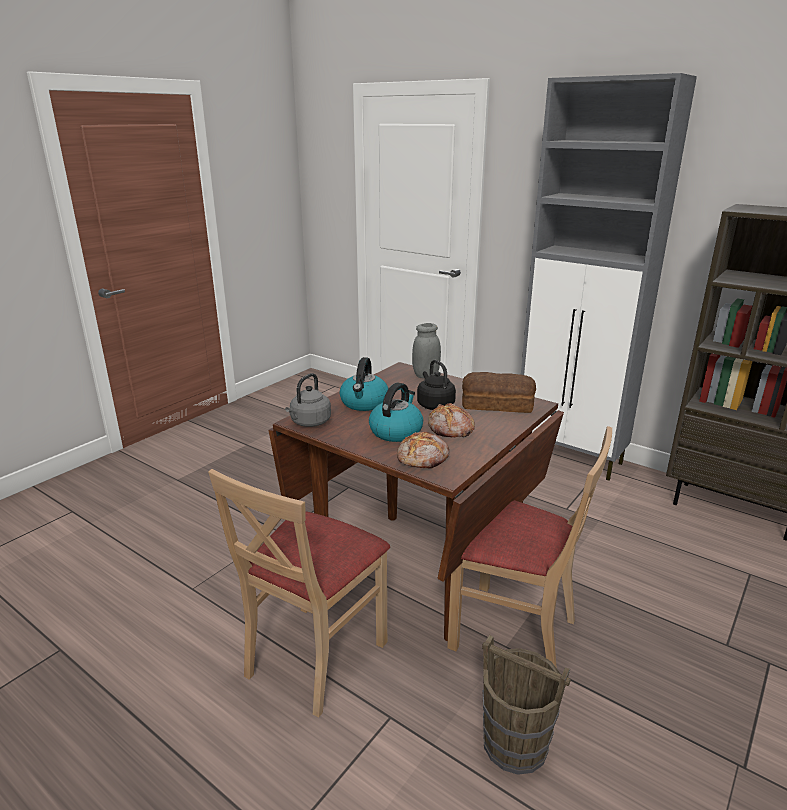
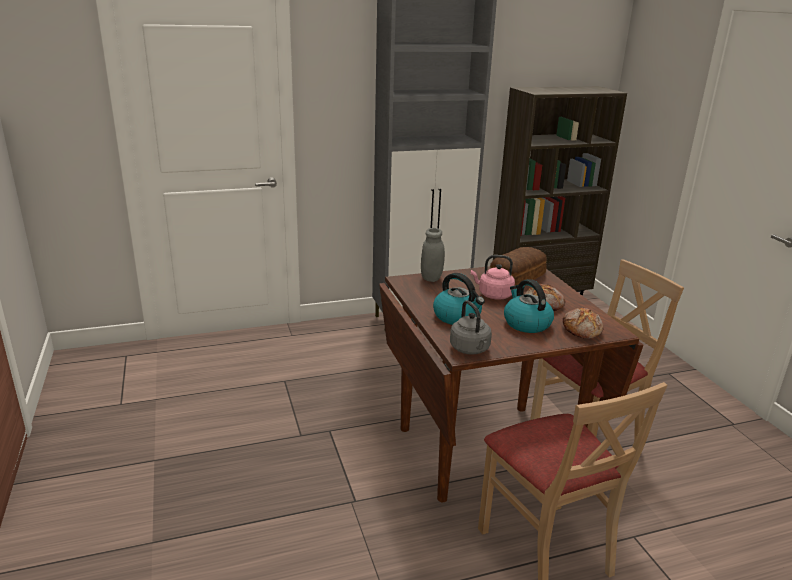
camera: 55 degrees left, 0 degrees up
black kettle [417,360,456,410] -> pink kettle [471,255,515,300]
brown bucket [482,635,571,775] -> none

